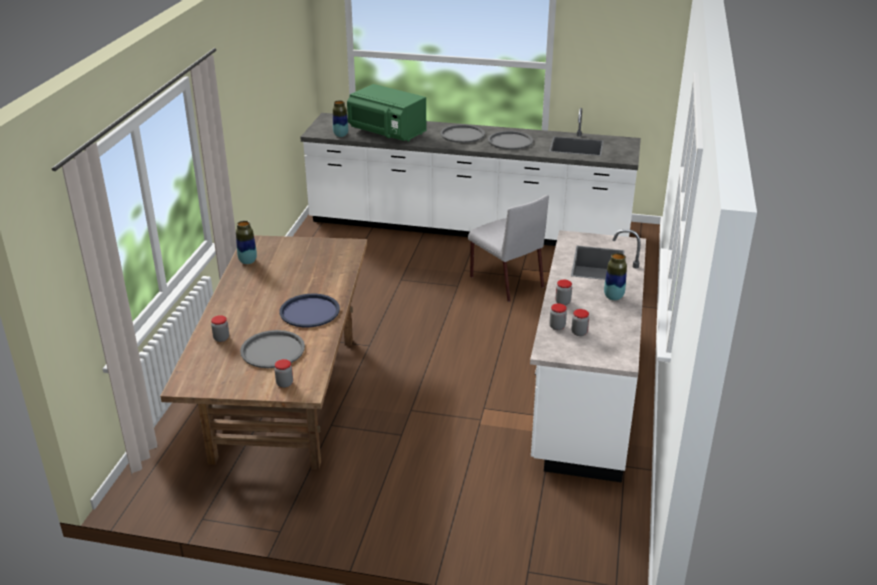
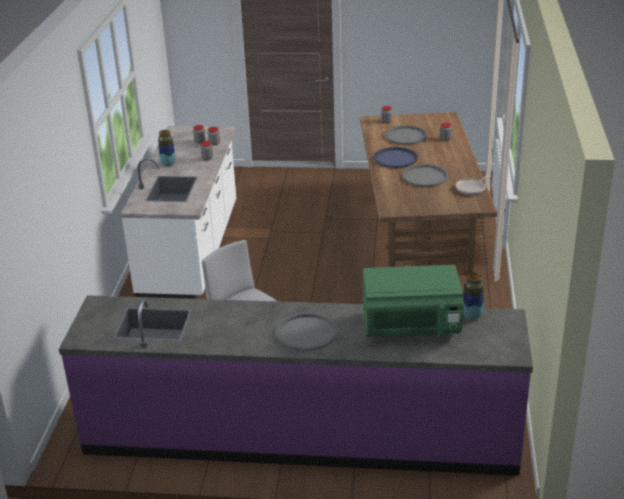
camera: 175 degrees right, 0 degrees up
vase [236,221,257,264] -> frying pan [456,174,490,195]
white counter [301,108,641,246] -> purple counter [59,295,533,476]
green microwave [347,84,427,141] -> green microwave turned 150 degrees clockwise [363,265,464,337]
grey tray [488,131,533,150] -> grey tray moved to [402,164,449,187]

